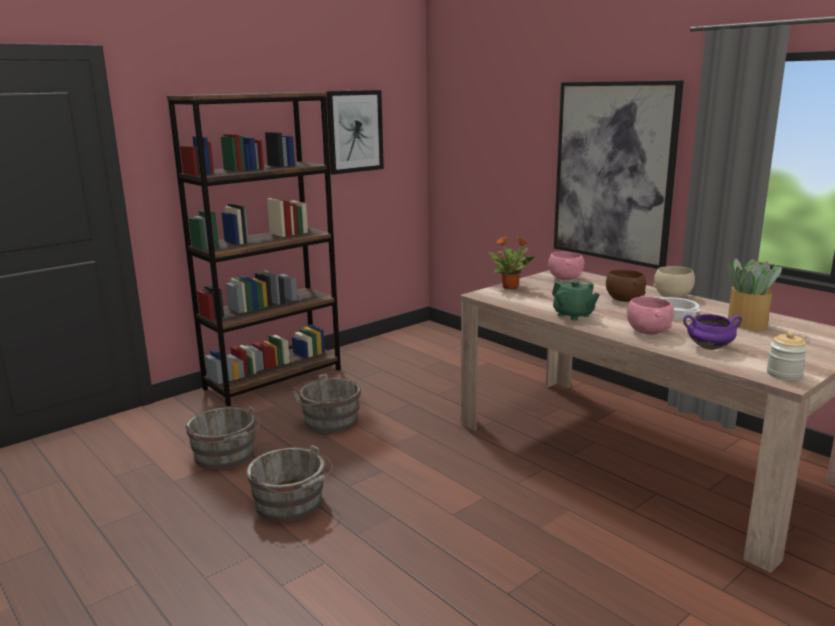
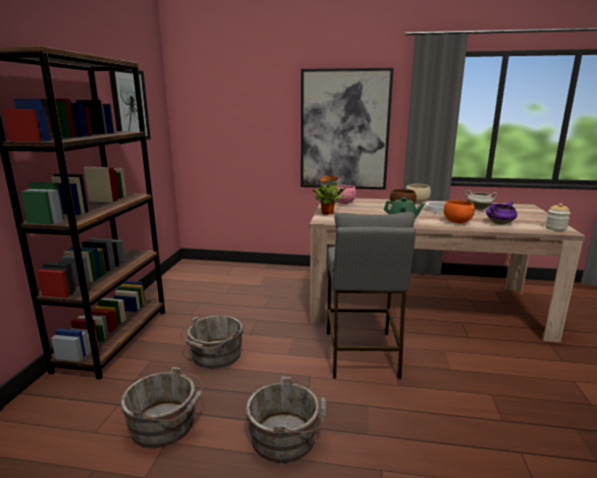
camera: 40 degrees left, 0 degrees up
pink bowl [627,297,674,335] -> orange bowl [444,200,475,223]
potted plant [728,258,782,330] -> white cooking pot [465,190,497,210]
none -> grey stool [327,212,416,379]

